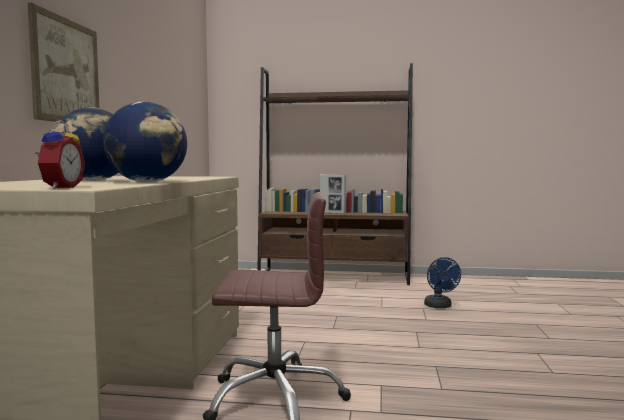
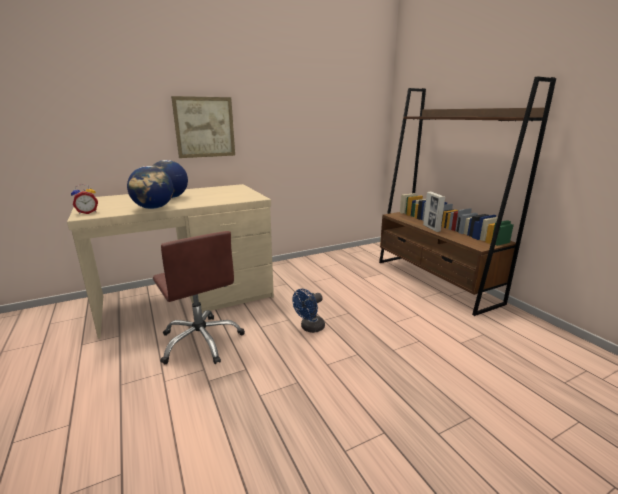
camera: 55 degrees right, 15 degrees up
blue fan [424,257,461,308] -> blue fan moved to [292,289,325,333]

